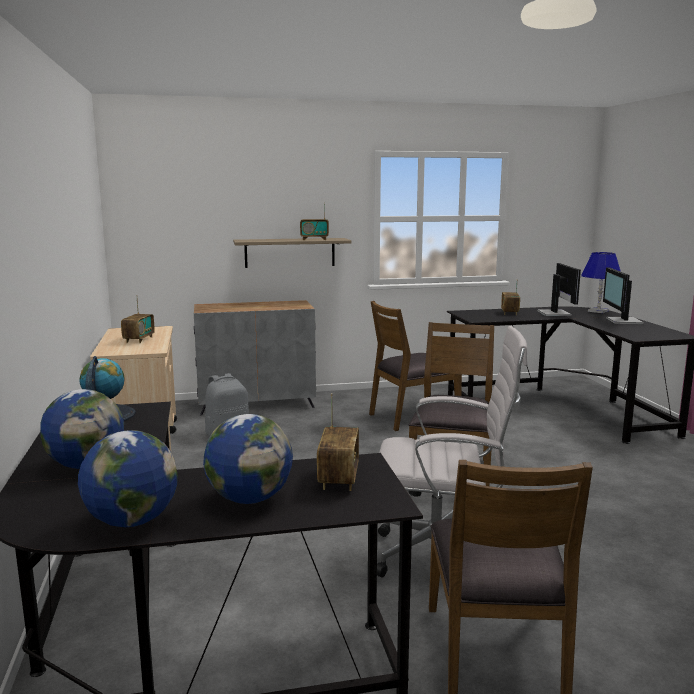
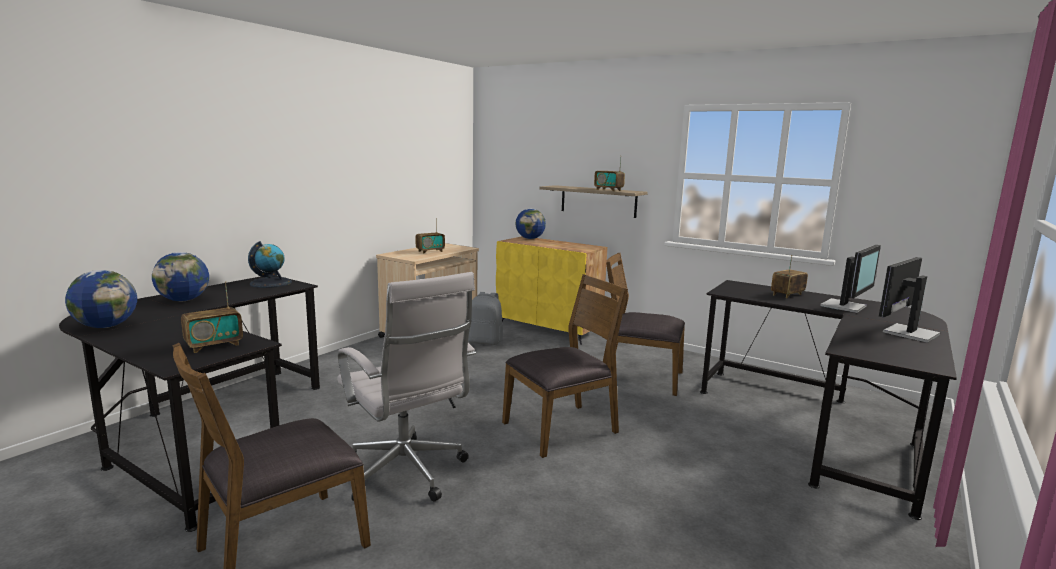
camera: 45 degrees right, 0 degrees up
grey cabinet [194,300,316,415] -> yellow cabinet [496,236,607,345]
globe [203,414,293,504] -> globe moved to [515,209,546,239]
blue table lamp [581,252,621,313] -> none

